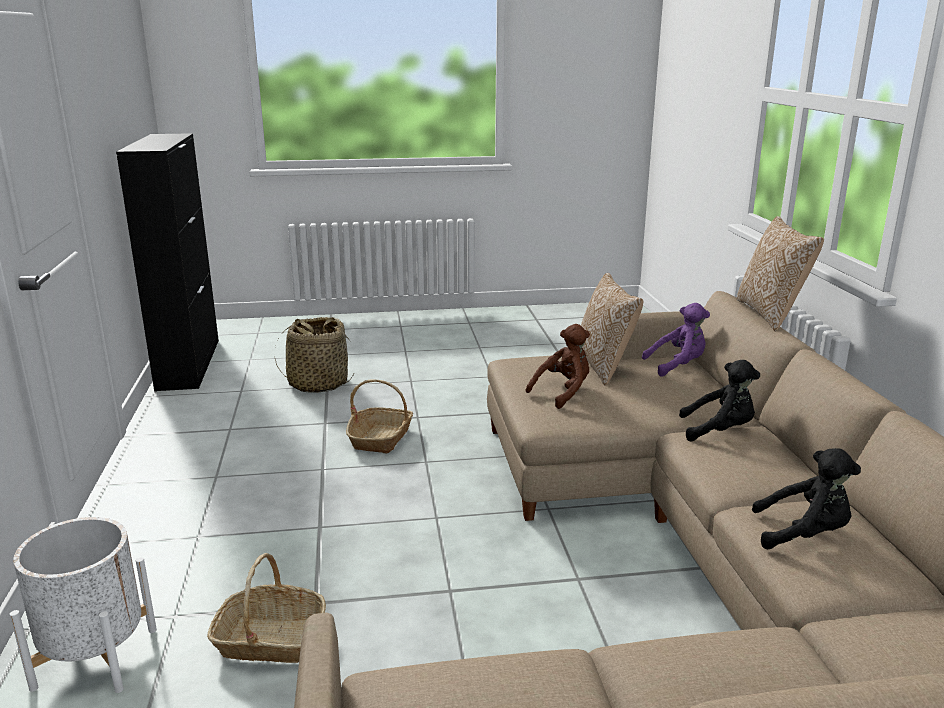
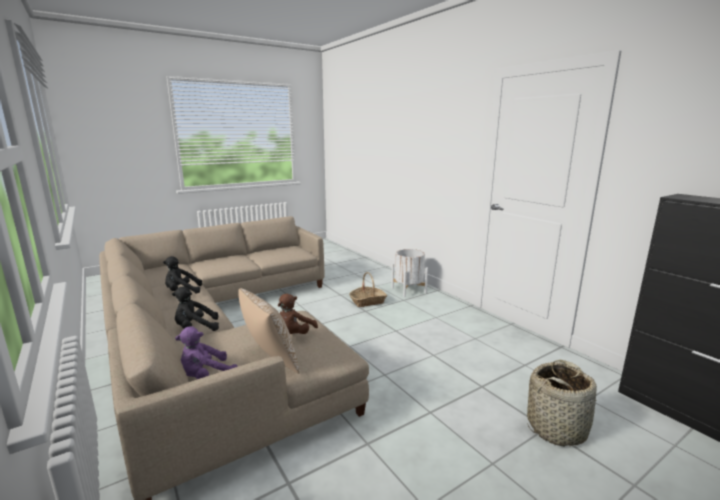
camera: 155 degrees right, 5 degrees down
basket [346,379,413,454] -> none
pillow [736,216,824,332] -> none

